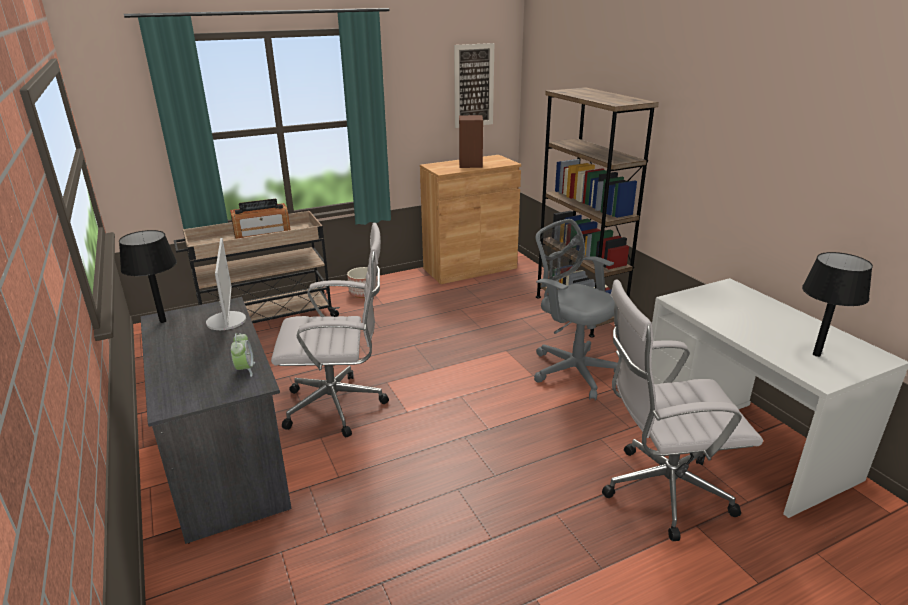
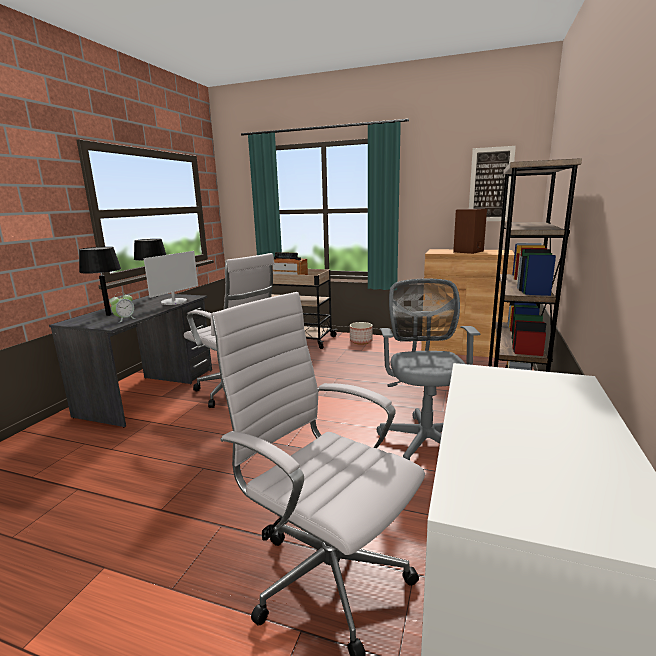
camera: 45 degrees right, 10 degrees down
black table lamp [802,252,873,357] -> black table lamp moved to [79,247,121,316]

